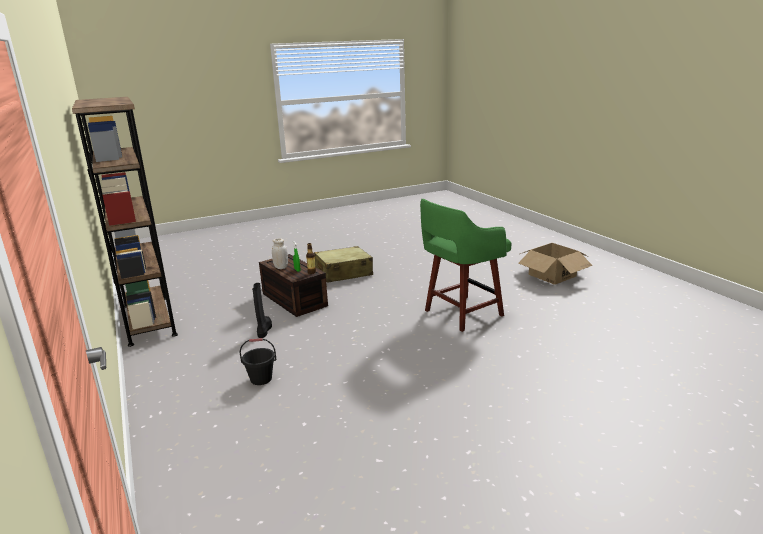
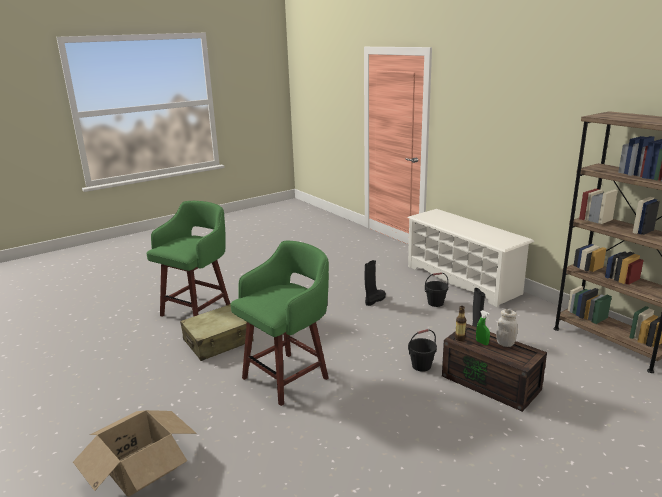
camera: 170 degrees right, 0 degrees up
beige suitcase [314,246,373,283] -> beige suitcase moved to [180,304,254,361]
none -> green stool [146,201,230,317]
none -> black boot [365,260,386,306]
none -> white shoe rack [407,209,534,307]
none -> black bucket [408,329,437,372]

